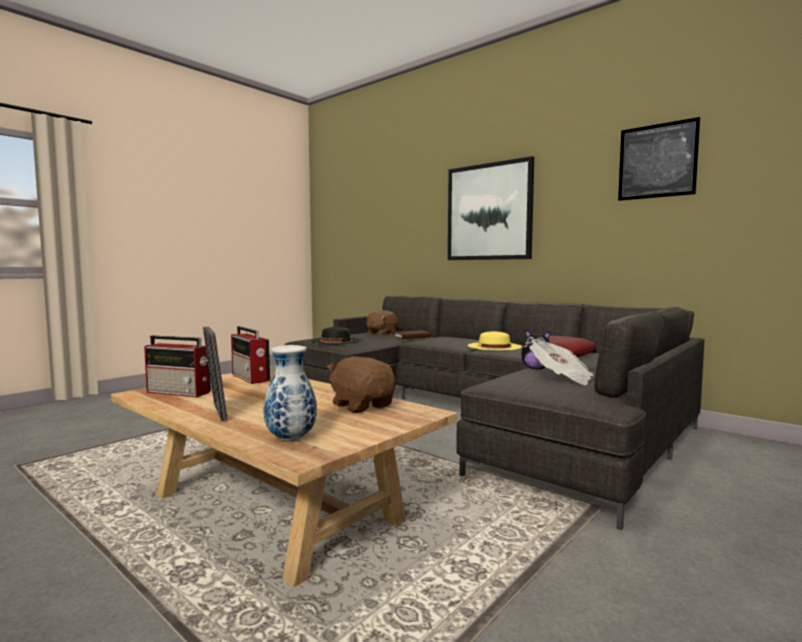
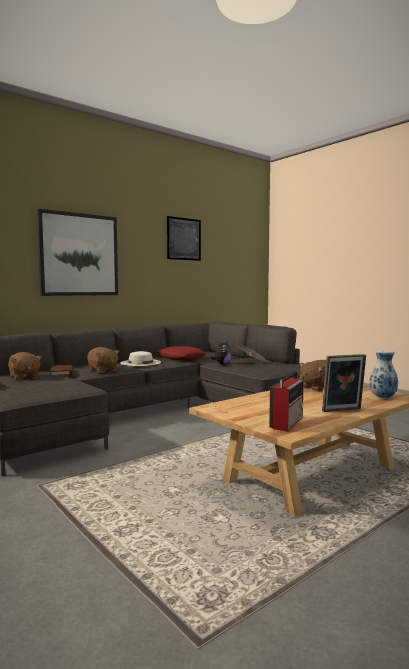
camera: 80 degrees left, 0 degrees up
radio [231,326,270,384] -> none
black hat [311,327,361,344] -> none
yellow hat [467,331,522,351] -> white hat [120,351,161,366]
none -> brown plush toy [87,347,119,373]

